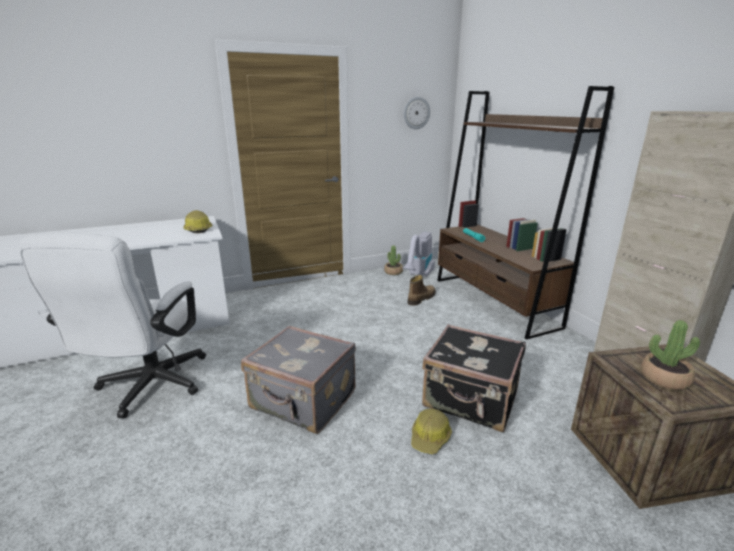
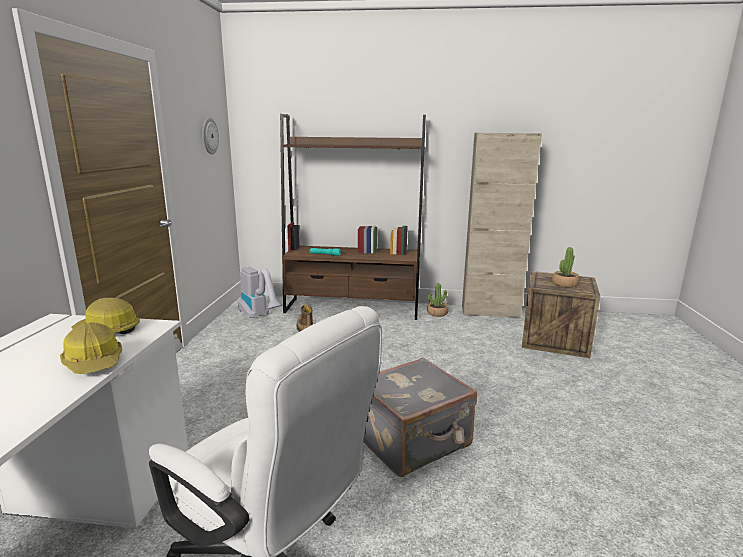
camera: 60 degrees left, 5 degrees down
potted plant [384,245,403,275] -> potted plant moved to [427,283,448,317]
hard hat [411,408,452,454] -> hard hat moved to [60,323,122,374]
black suitcase [422,324,526,432] -> none

